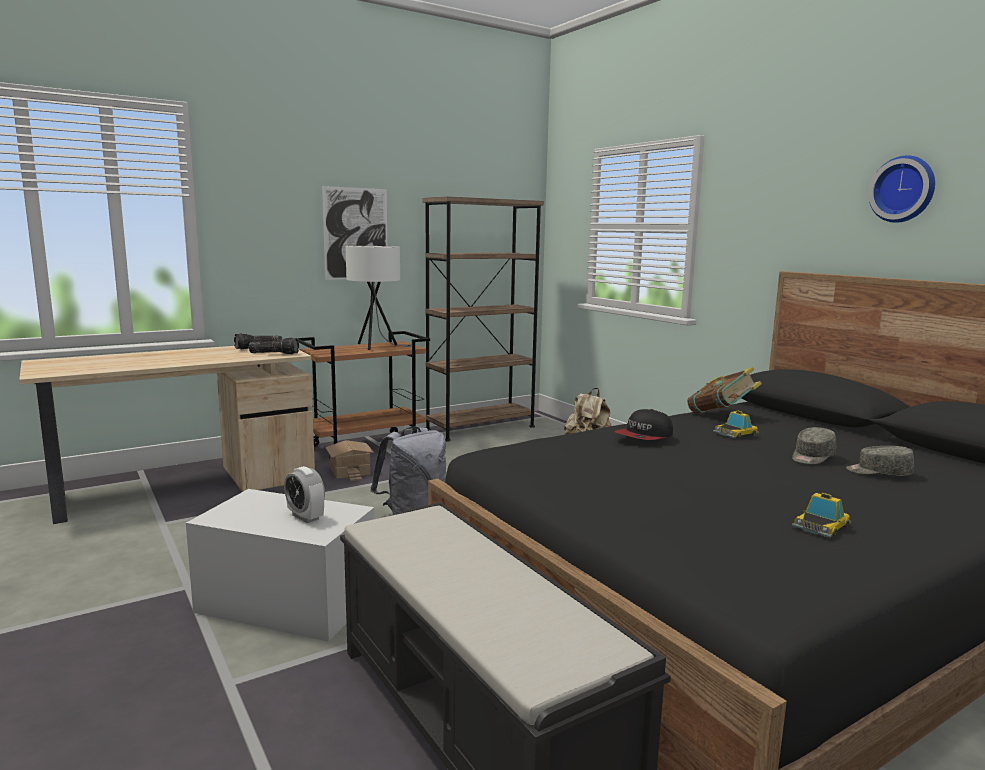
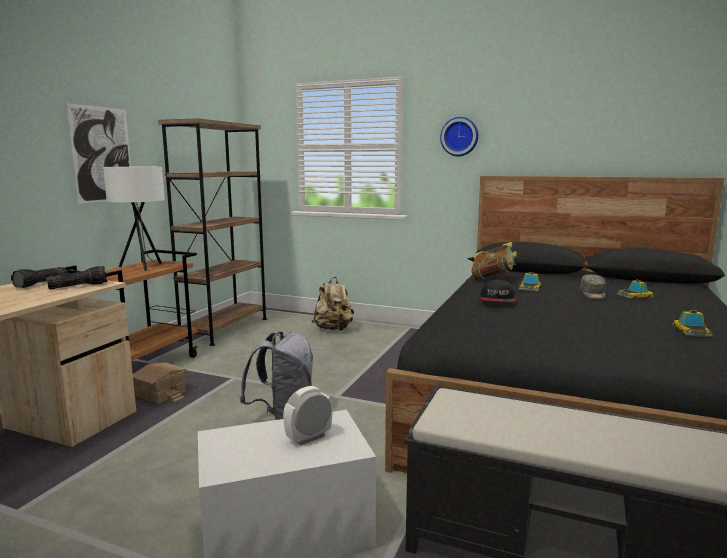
camera: 35 degrees left, 0 degrees up
alarm clock [284,466,325,523] -> alarm clock turned 135 degrees clockwise [283,386,333,445]
grey cap [846,446,914,476] -> toy car [617,280,654,299]
wall clock [868,155,935,223] -> wall clock moved to [440,117,478,156]

